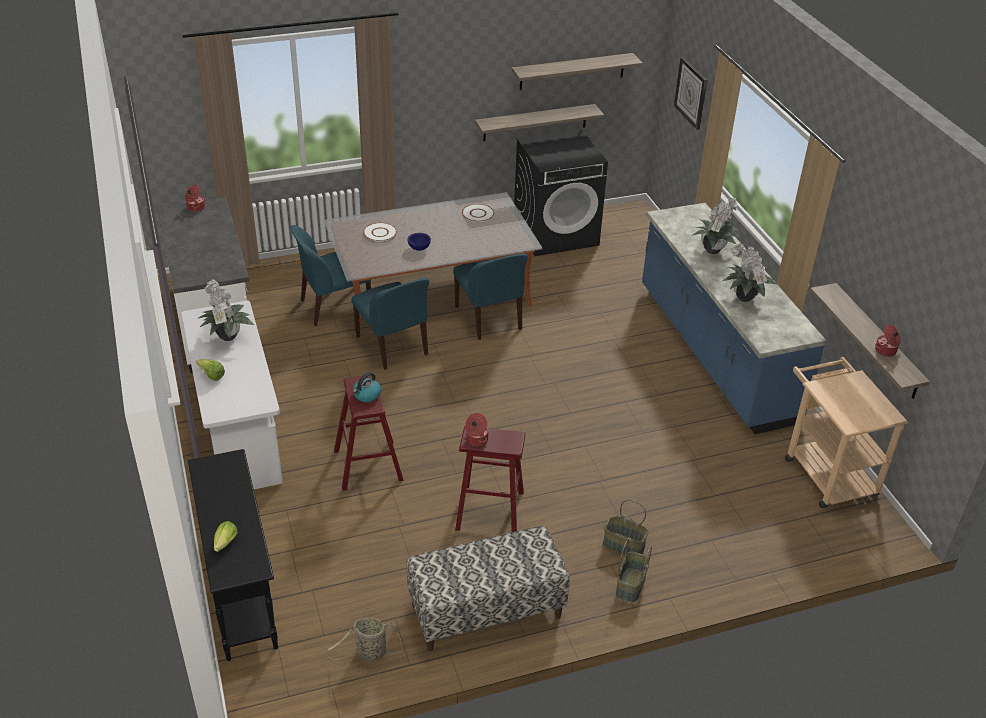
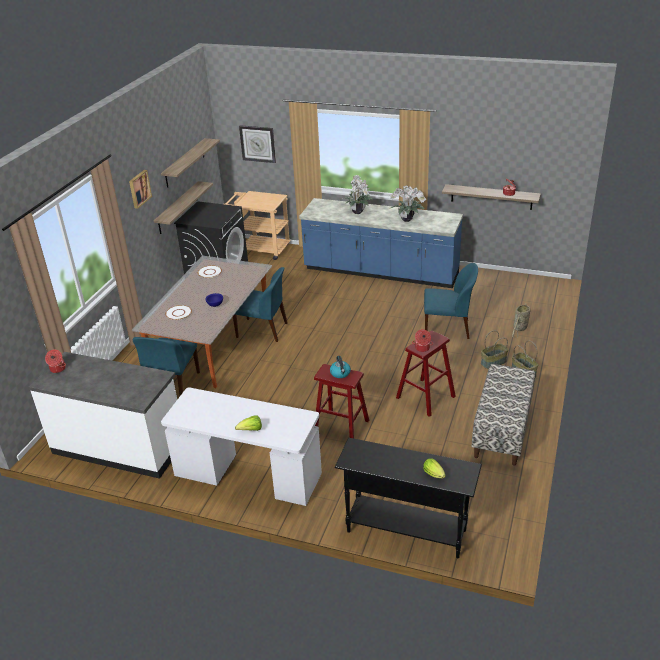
camera: 50 degrees left, 5 degrees down
potted plant [197,279,254,341] -> none
basket [326,618,402,661] -> basket moved to [512,303,530,338]
blue chair [352,277,429,370] -> blue chair moved to [424,263,478,339]
beige cart [785,357,908,508] -> beige cart moved to [225,191,290,260]
none -> picture [129,170,152,209]

